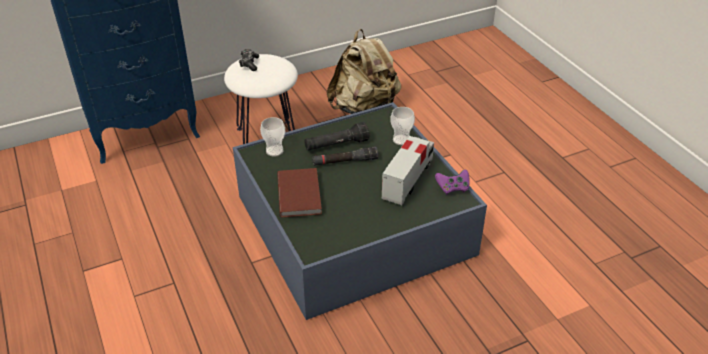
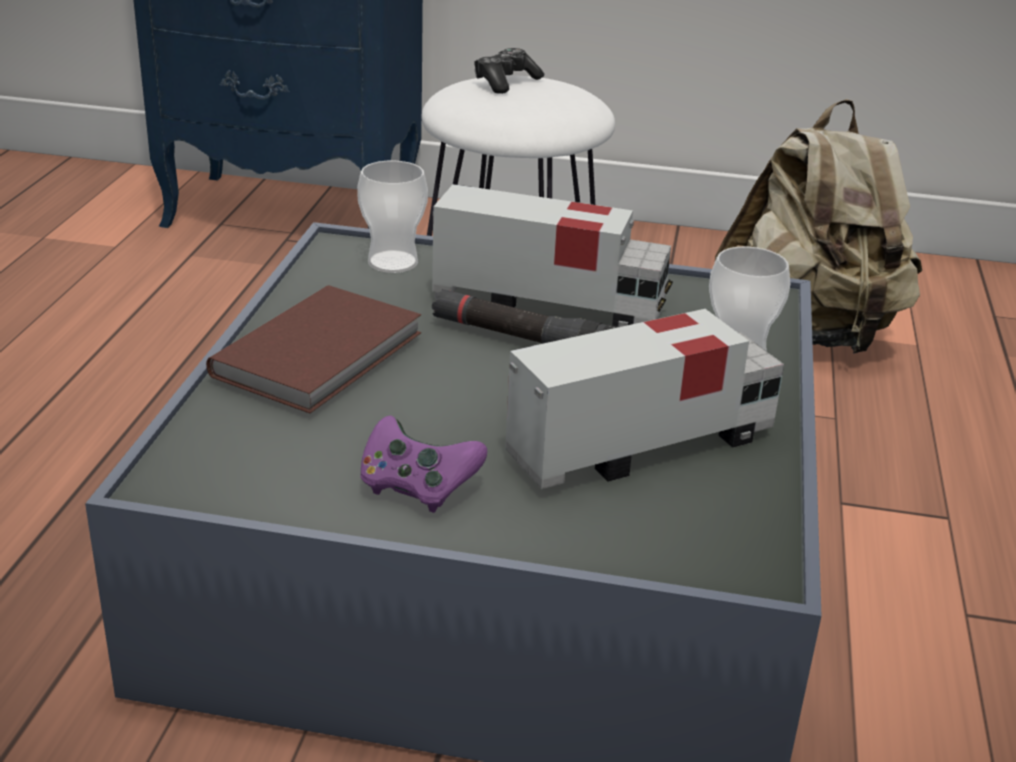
camera: 35 degrees right, 10 degrees down
black flashlight [304,122,369,151] -> toy truck [432,184,673,327]
purple game controller [435,169,470,195] -> purple game controller moved to [360,415,487,513]

